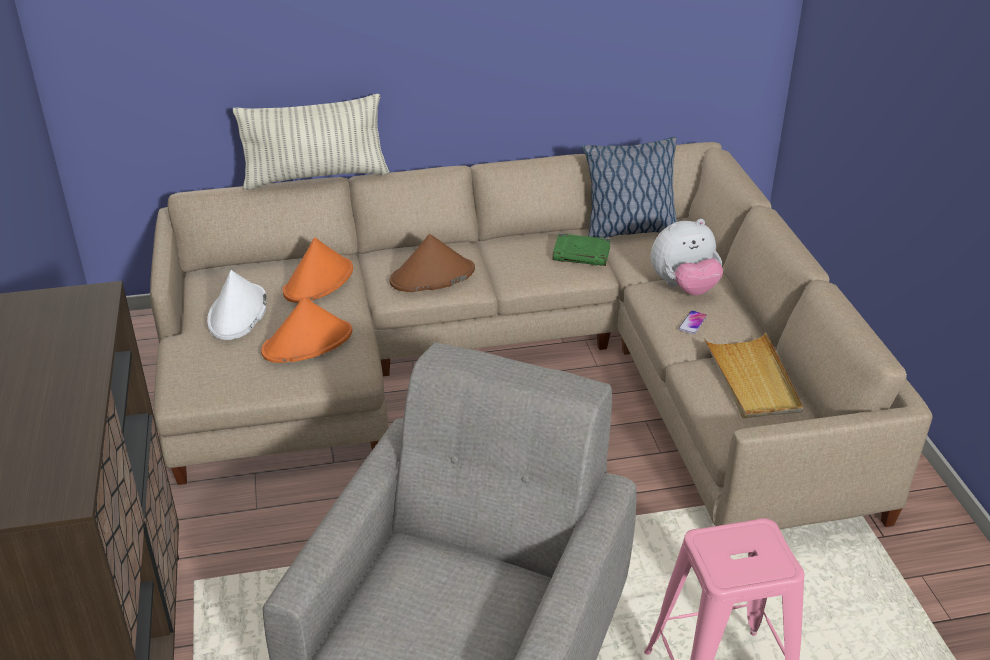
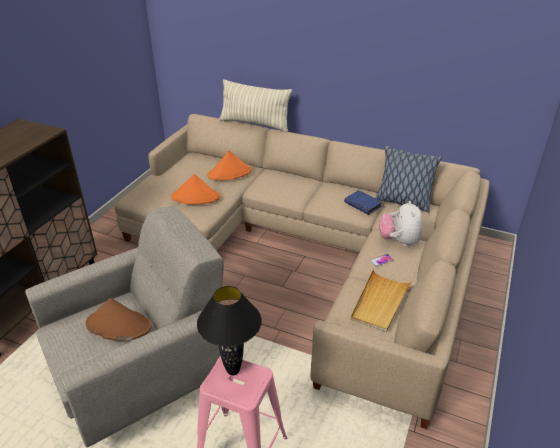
camera: 35 degrees right, 0 degrees up
white hat [207,270,267,340] -> none
brown hat [390,234,475,292] -> brown hat moved to [86,298,152,341]
green book [552,234,611,266] -> blue book [344,190,382,215]
plush toy [651,219,723,295] -> plush toy turned 75 degrees clockwise [379,201,423,247]
none -> black table lamp [197,286,262,376]

